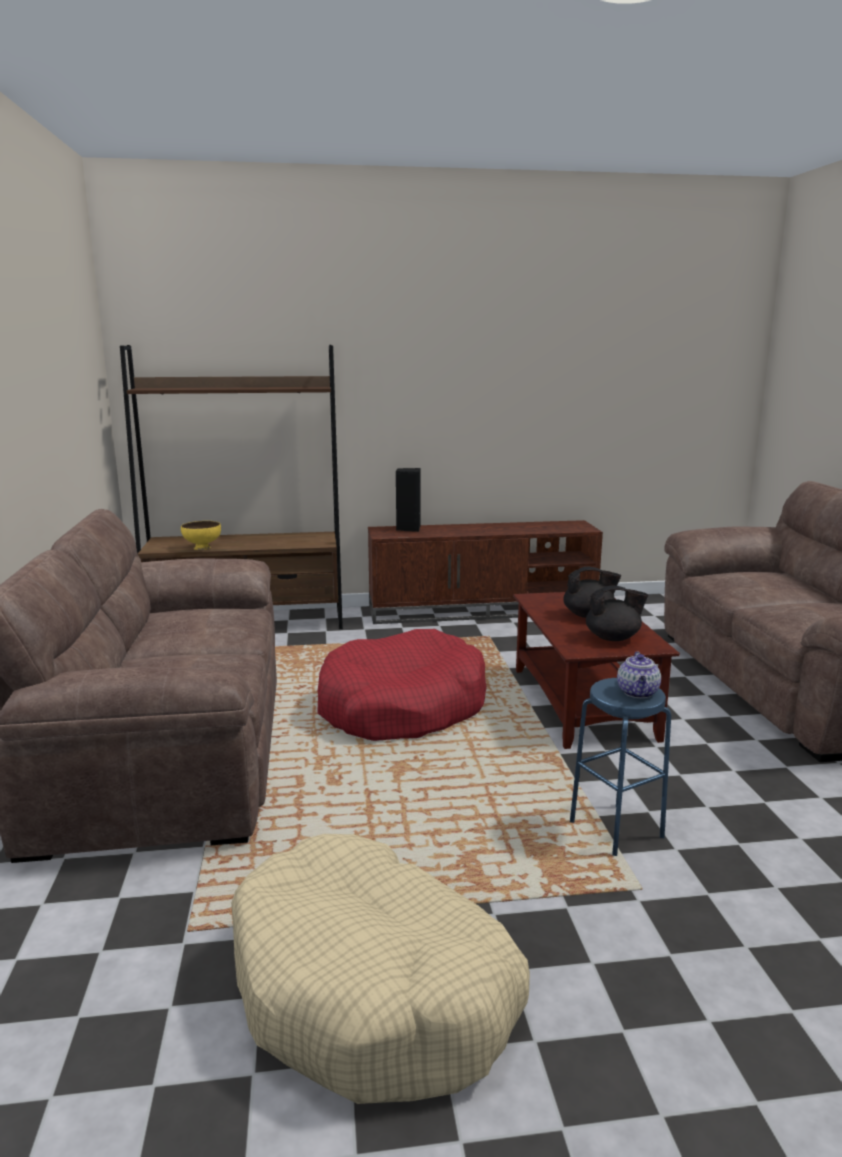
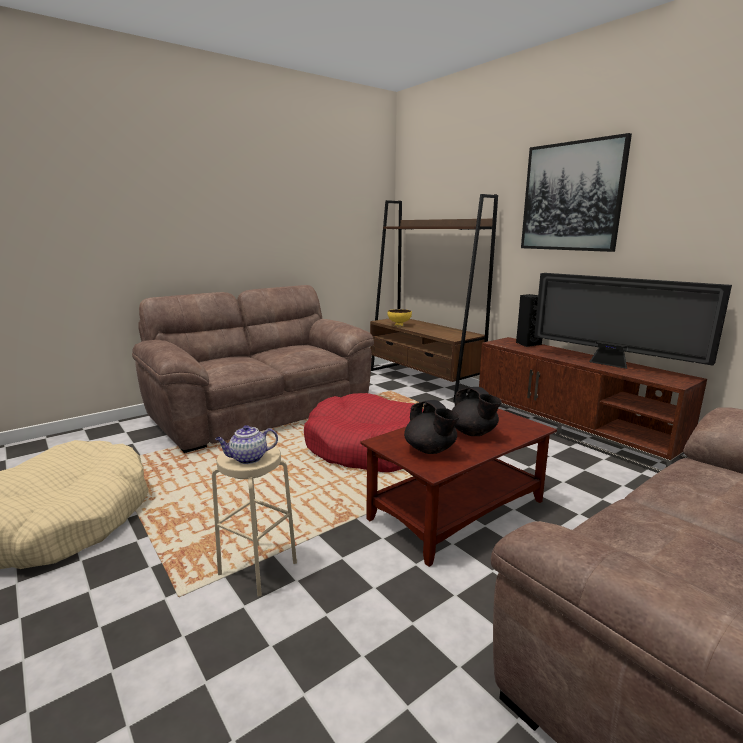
camera: 60 degrees right, 0 degrees up
blue stool [570,678,671,856] -> beige stool [212,443,297,596]
none -> picture [521,133,632,252]
none -> television [534,273,732,369]

